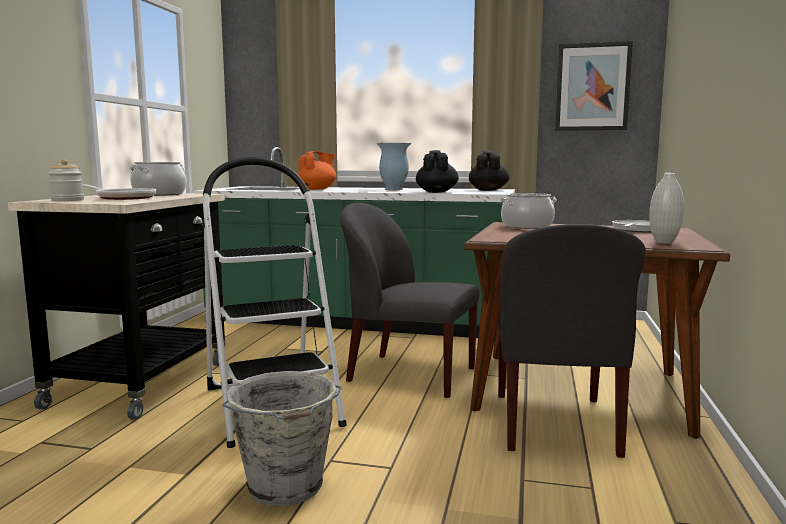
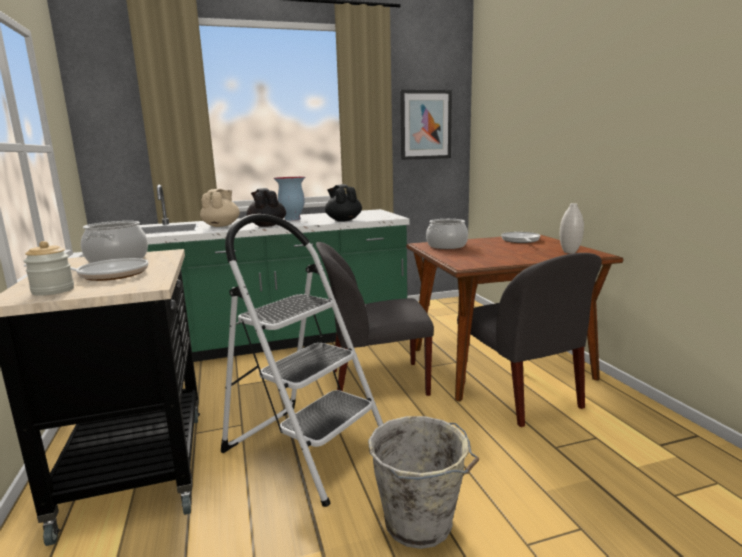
camera: 30 degrees left, 5 degrees up
orange teapot [298,151,336,190] -> beige teapot [200,189,240,227]
black teapot [469,151,510,191] -> black teapot moved to [247,188,286,227]

